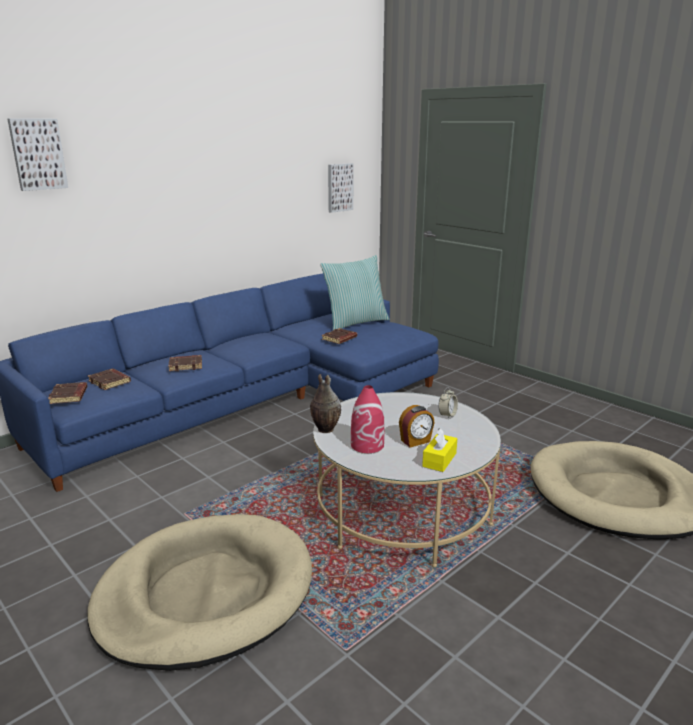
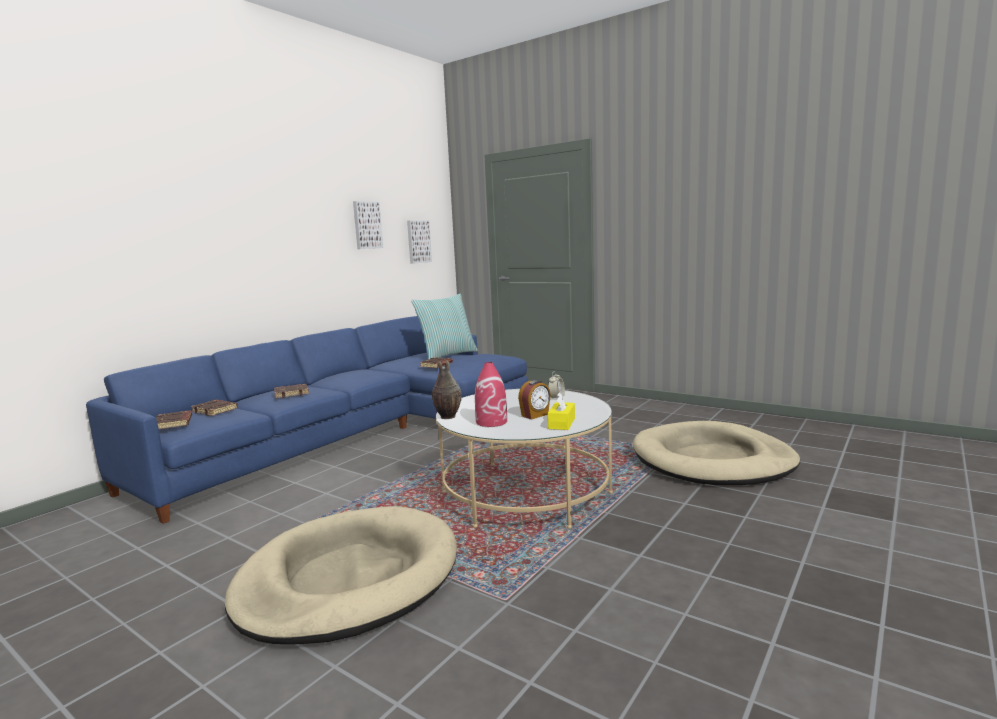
camera: 10 degrees left, 10 degrees down
picture [7,118,68,191] -> picture moved to [353,201,383,249]

